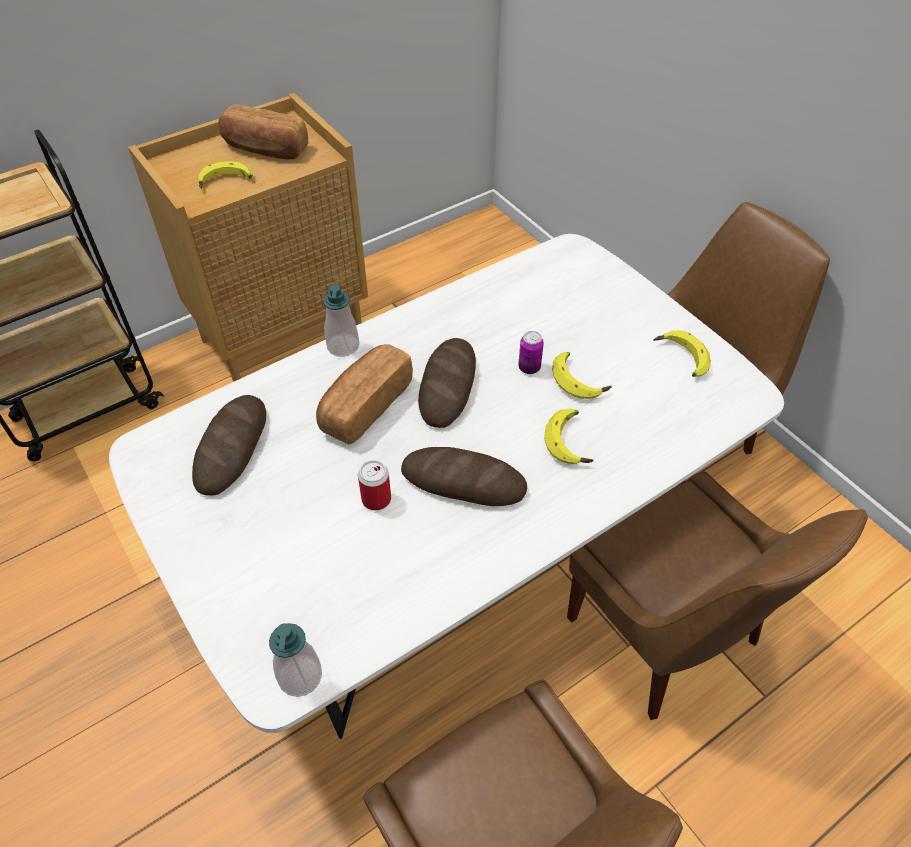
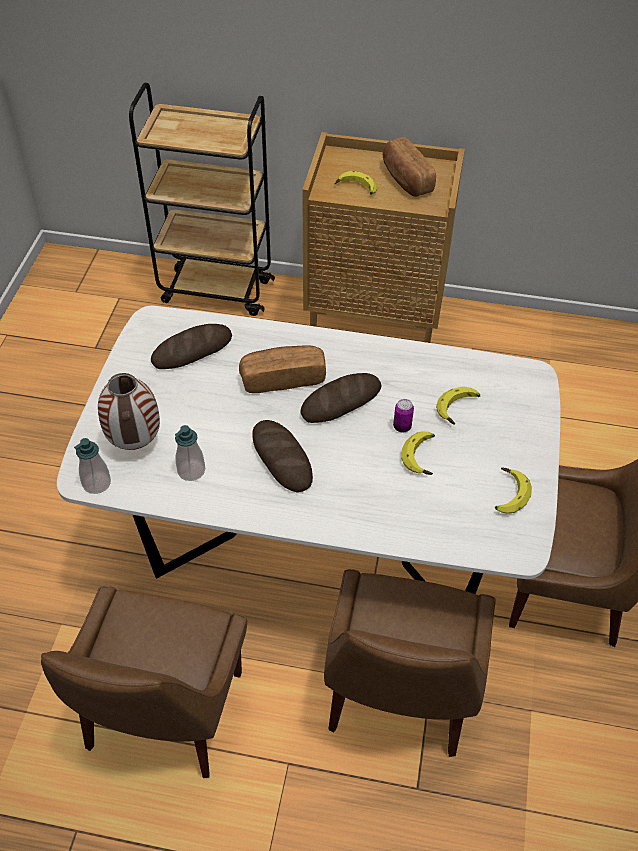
camera: 45 degrees right, 0 degrees up
soap dispenser [323,285,359,357] -> soap dispenser moved to [175,425,205,481]
can [358,460,391,510] -> none
banana [544,409,594,464] -> banana moved to [436,387,480,425]
none -> vase [98,373,160,450]

